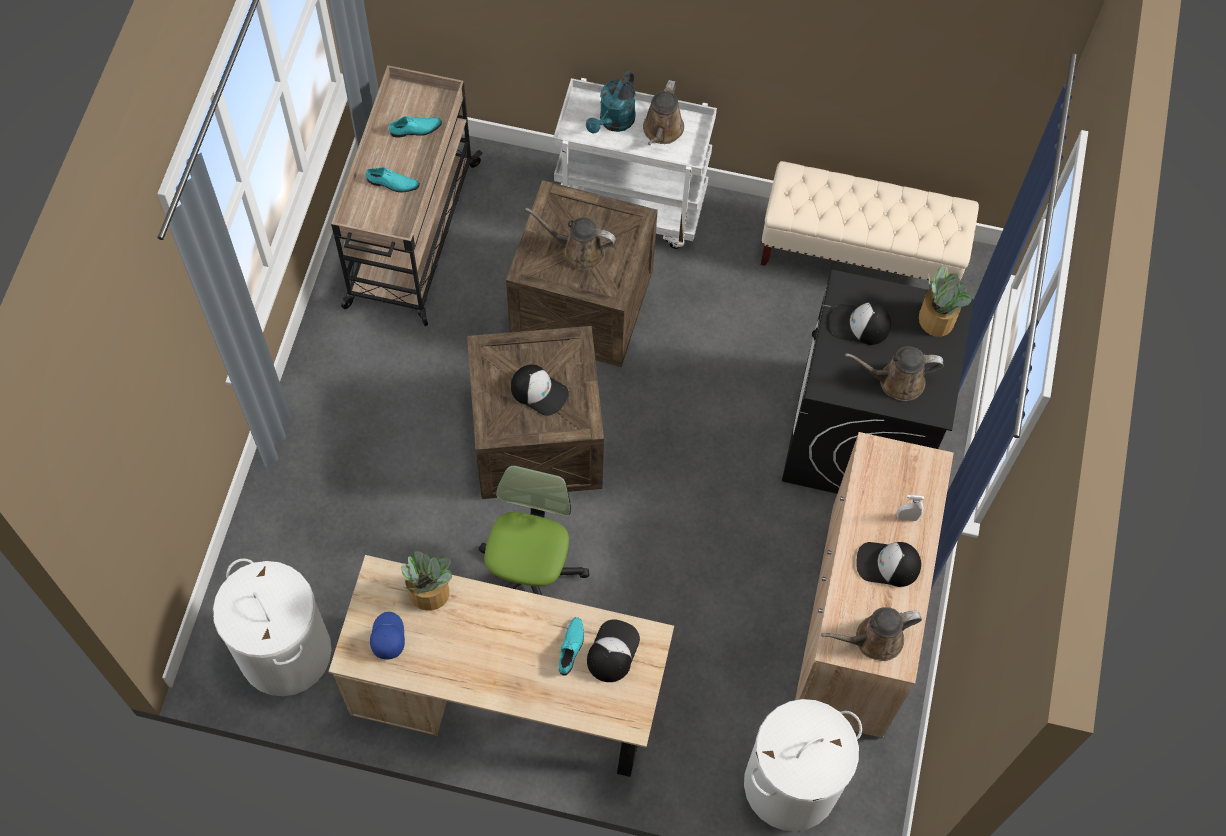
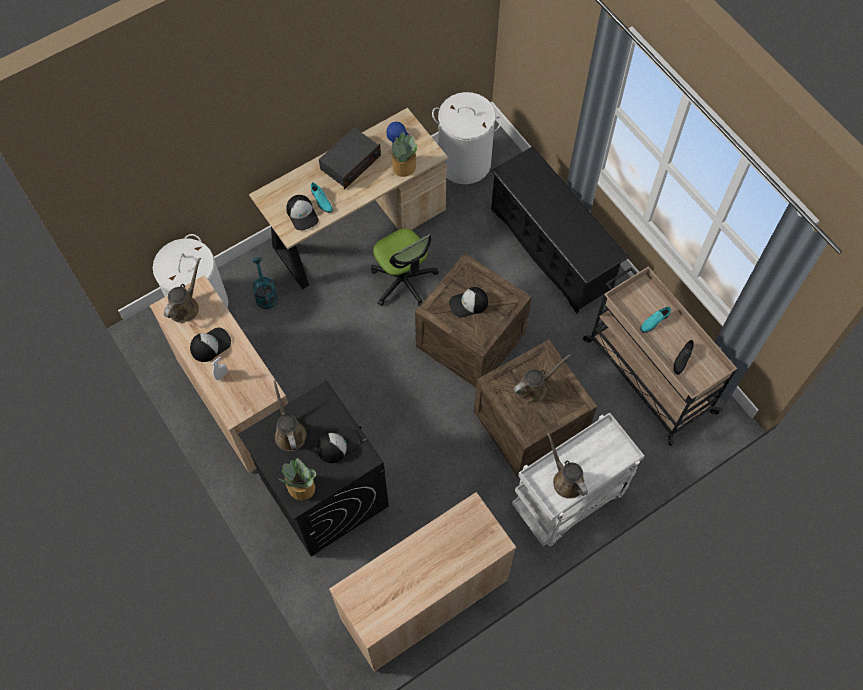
camera: 135 degrees right, 0 degrees up
turquoise shoe [389,116,442,138] -> black shoe [673,340,693,375]
turquoise watering can [586,71,636,134] -> turquoise watering can moved to [252,257,278,309]
beige bench [761,161,979,281] -> beige cabinet [329,492,516,672]
brown watering can [845,346,944,401] -> brown watering can turned 60 degrees counterclockwise [273,380,307,451]
none -> radio [319,127,381,189]
none -> black shoe rack [491,146,629,313]

